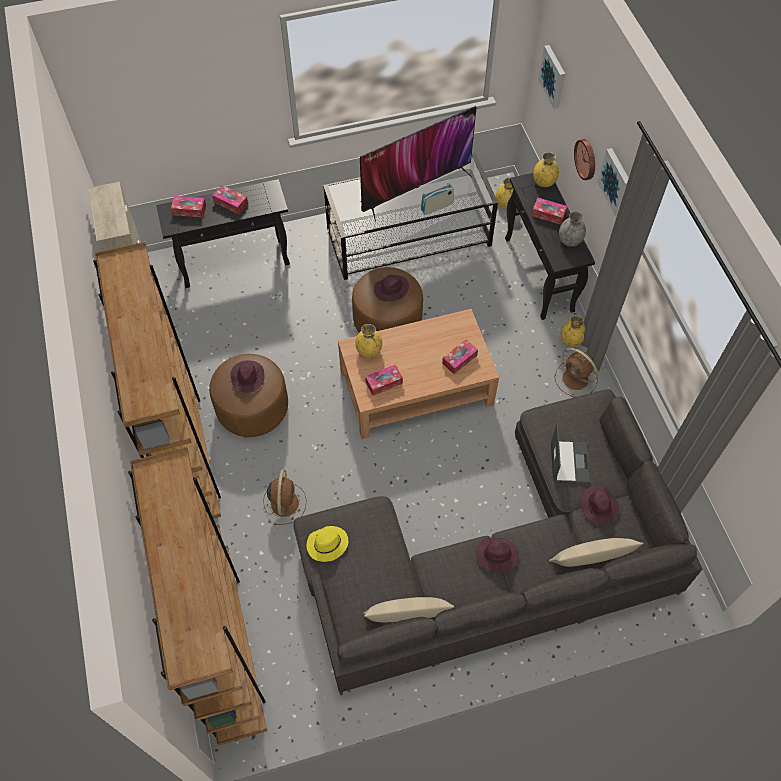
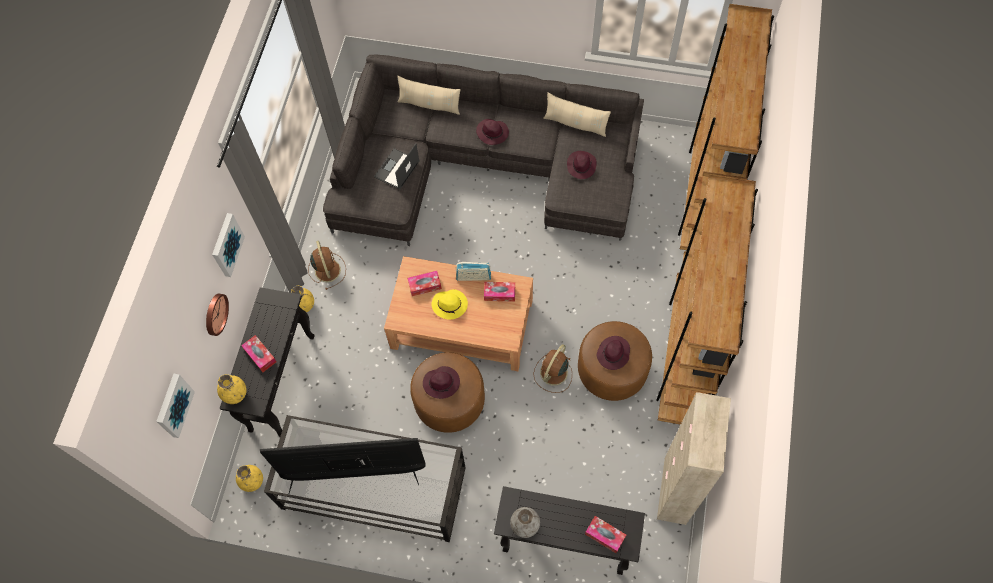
camera: 150 degrees left, 5 degrees up
tissue box [212,185,248,214] -> none
brown fan [263,469,307,525] -> brown fan moved to [533,344,572,393]
yellow hat [307,526,348,562] -> yellow hat moved to [431,289,468,320]
yellow vase [355,324,382,358] -> none
radio [421,183,454,215] -> radio moved to [456,262,491,281]
grey vase [559,211,586,247] -> grey vase moved to [510,507,540,538]
purple hat [580,486,619,525] -> purple hat moved to [567,151,597,179]

